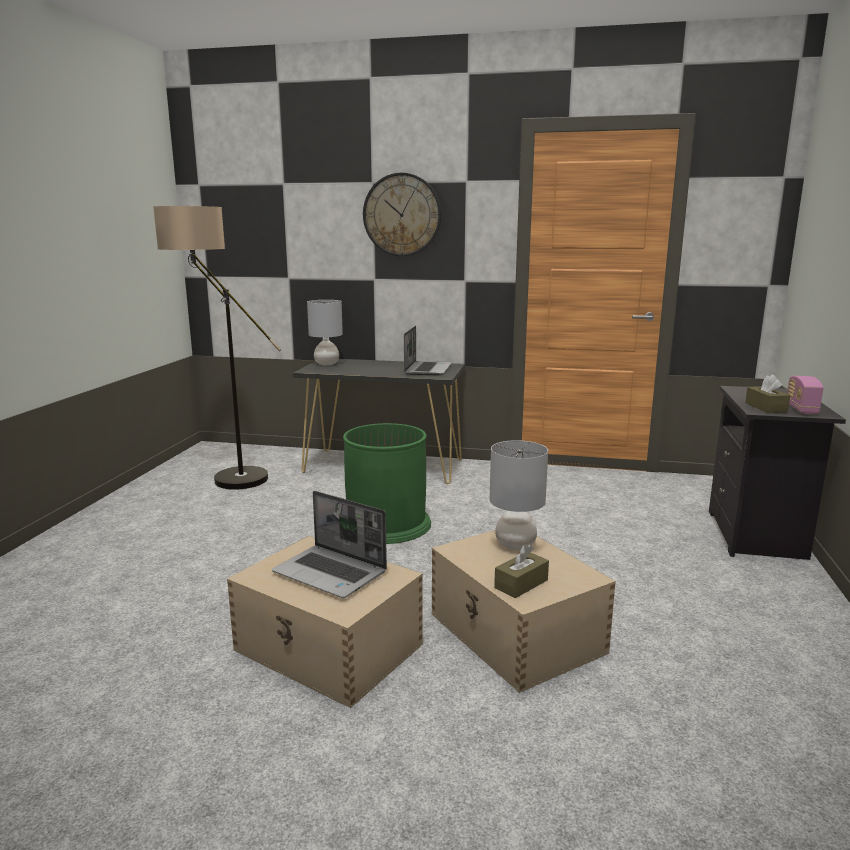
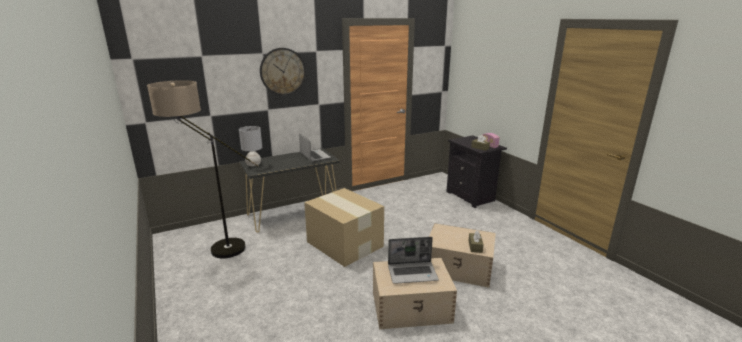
camera: 40 degrees left, 5 degrees up
green trash can [343,423,431,544] -> cardboard box [304,188,384,267]
grey table lamp [490,440,548,550] -> none

